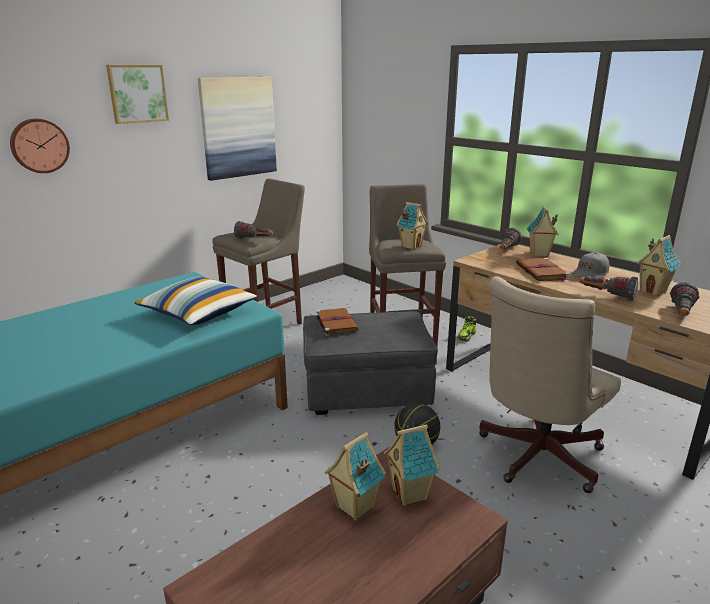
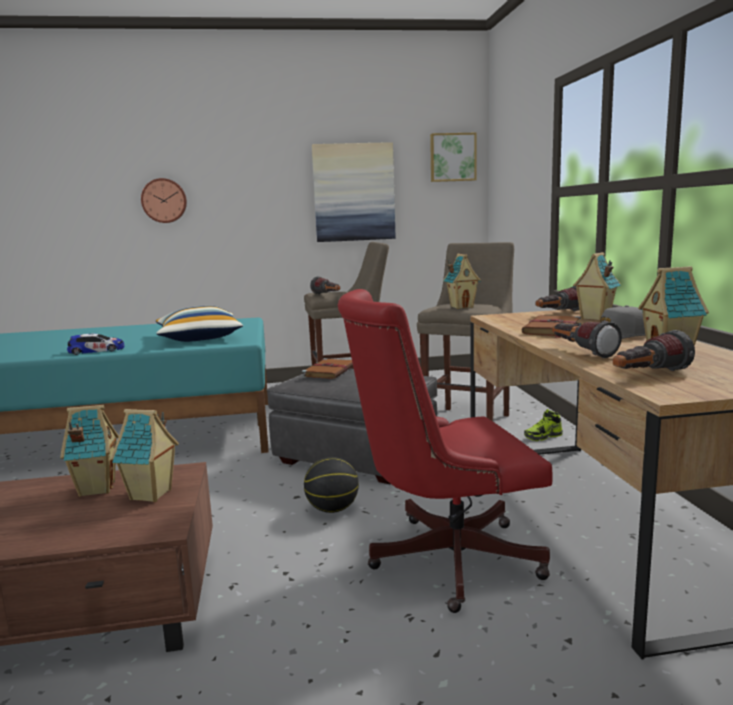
camera: 35 degrees right, 10 degrees down
picture [106,65,169,124] -> picture moved to [430,133,476,182]
beige office chair [479,276,621,493] -> red office chair [338,289,553,613]
none -> toy car [67,333,125,355]

